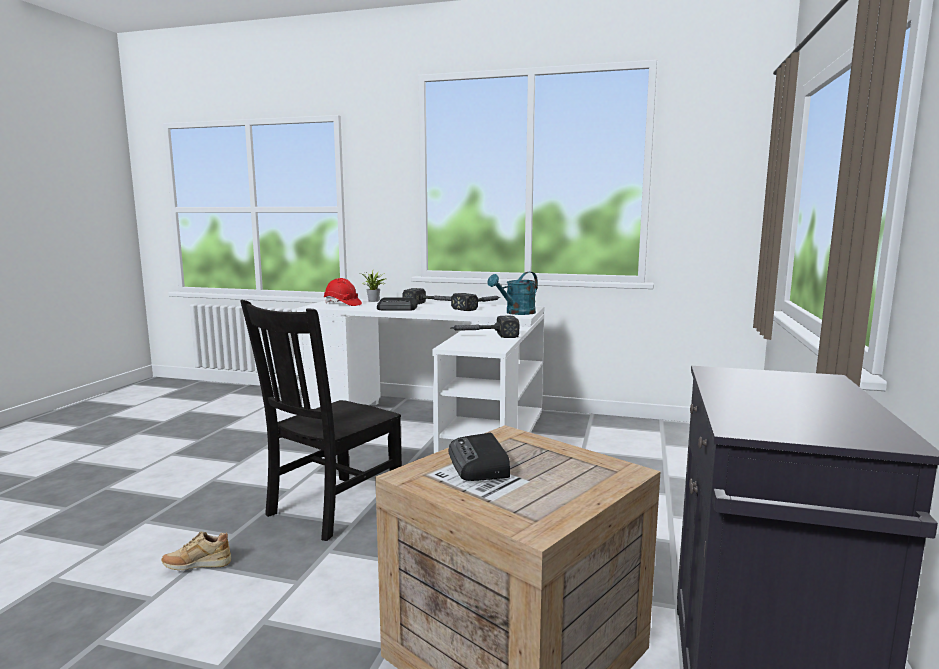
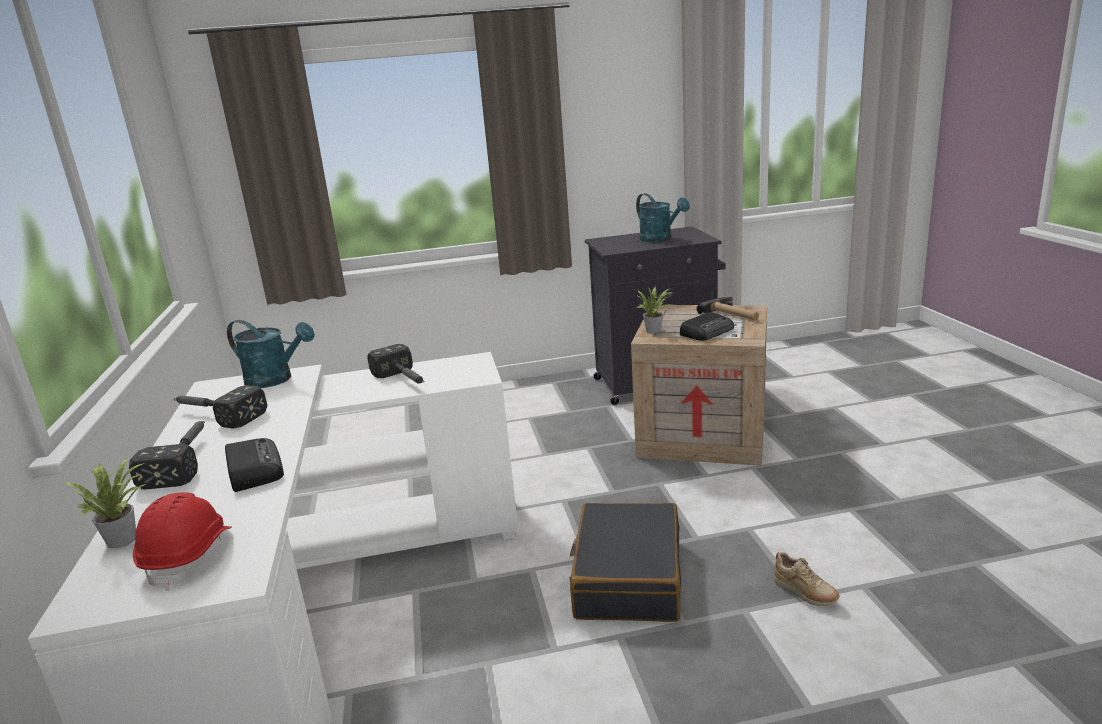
camera: 115 degrees left, 10 degrees up
black chair [240,300,402,541] -> black suitcase [569,503,681,622]
none -> turquoise watering can [636,193,690,242]
none -> potted plant [637,287,672,333]
none -> hammer [697,297,759,320]

